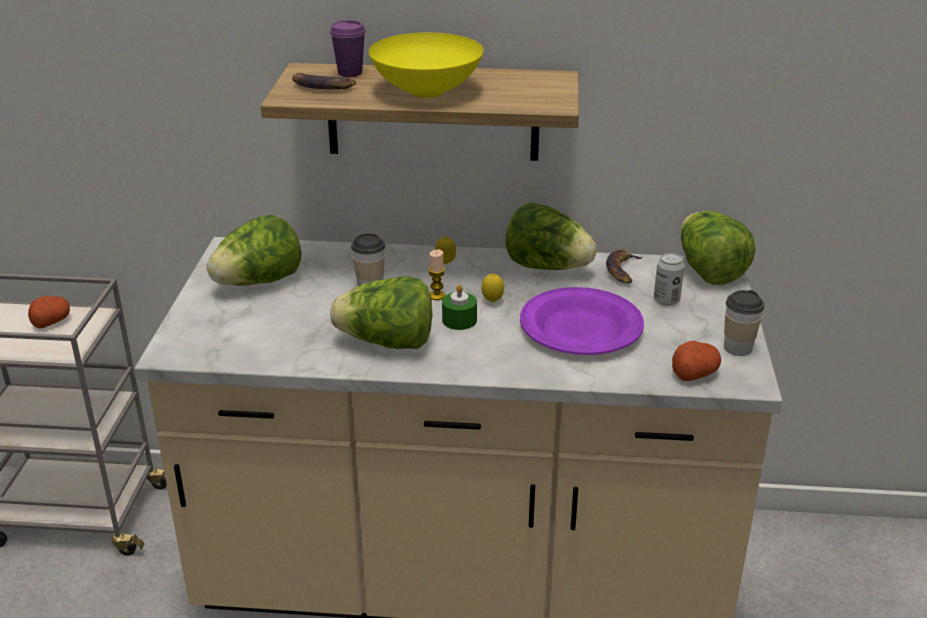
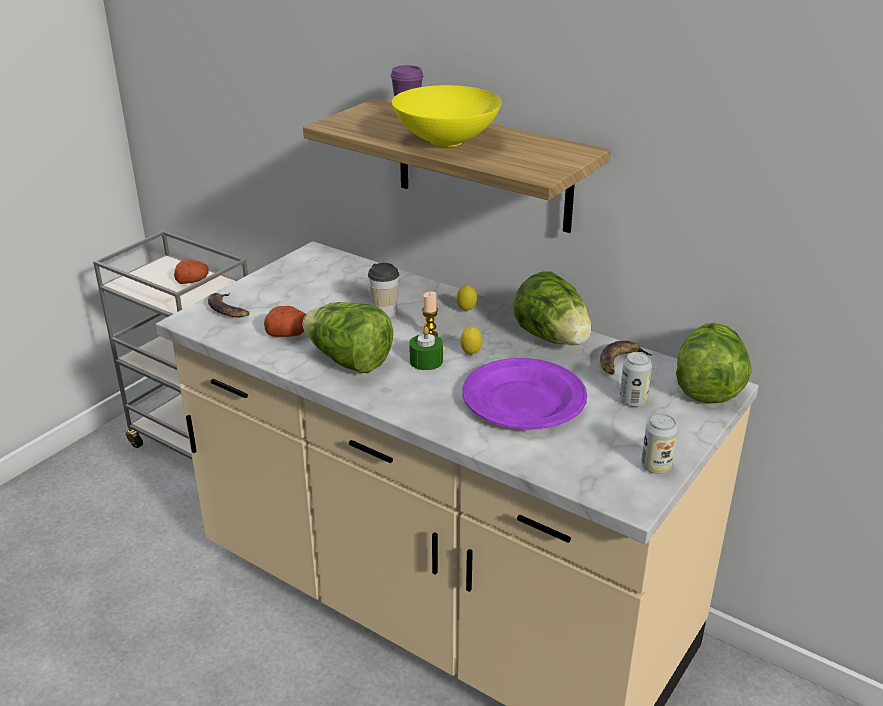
camera: 30 degrees right, 0 degrees up
lettuce [207,215,302,286] -> none
banana [292,73,356,89] -> banana moved to [208,293,250,318]
potato [672,341,721,381] -> potato moved to [264,306,306,337]
cup [724,290,764,356] -> can [641,414,678,474]

